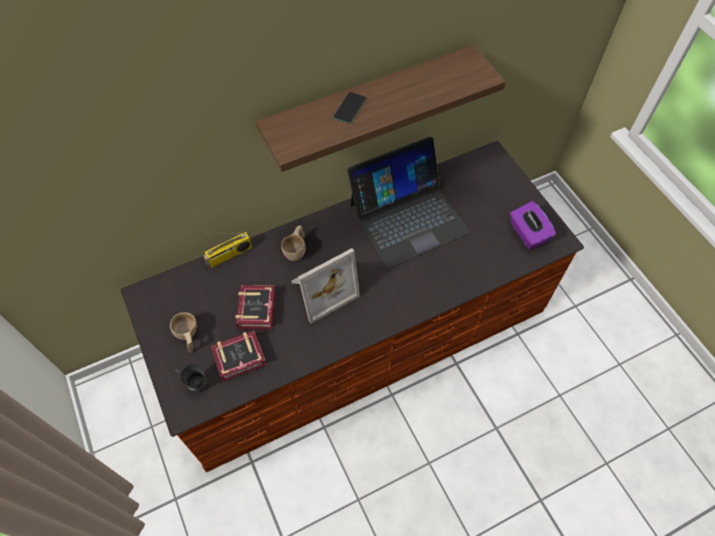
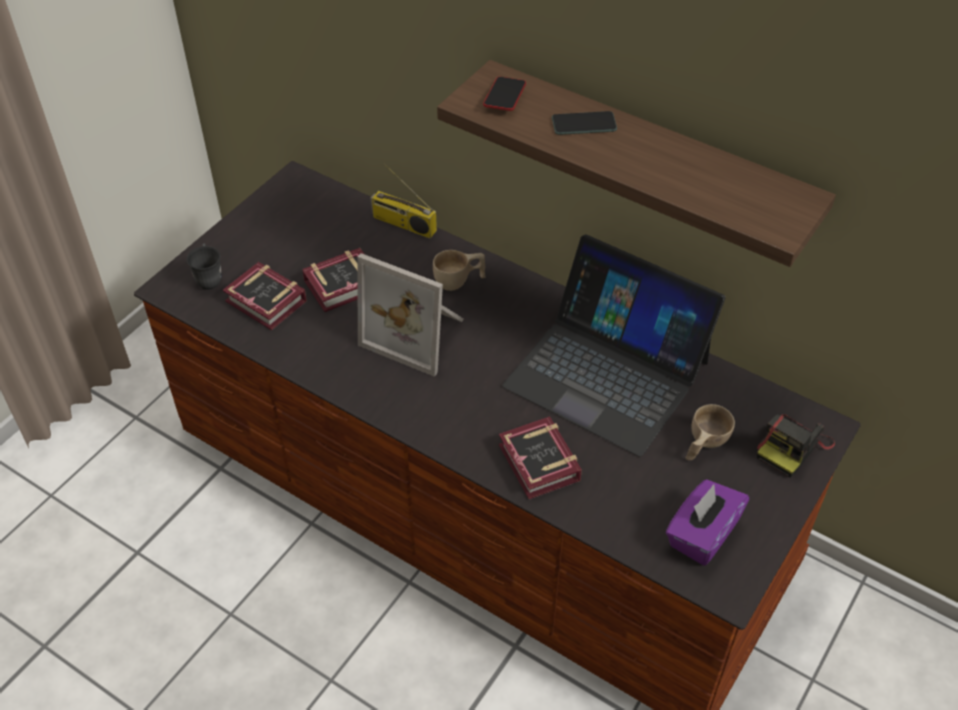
camera: 60 degrees right, 10 degrees down
beige cup [170,312,197,353] -> beige cup moved to [685,404,735,460]
none -> phone [483,77,526,111]
none -> book [499,416,582,499]
none -> camera [757,414,835,478]

